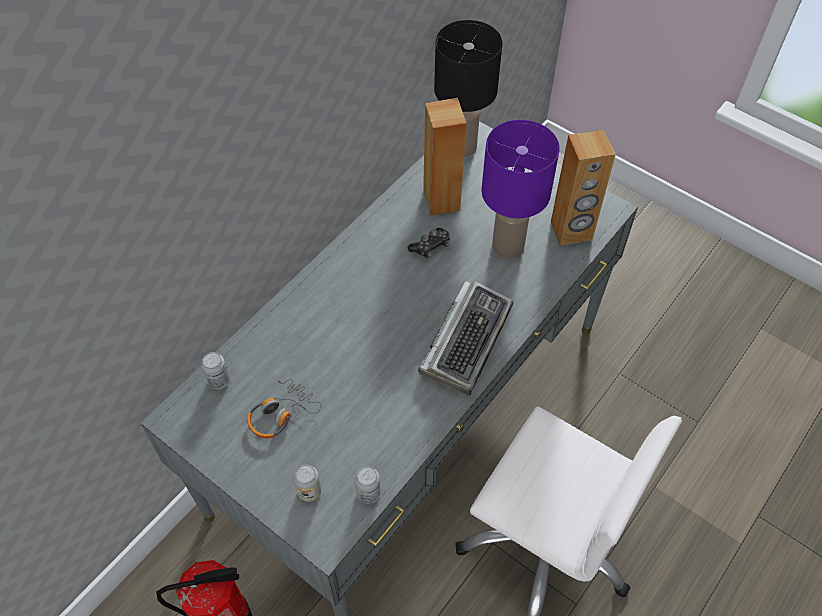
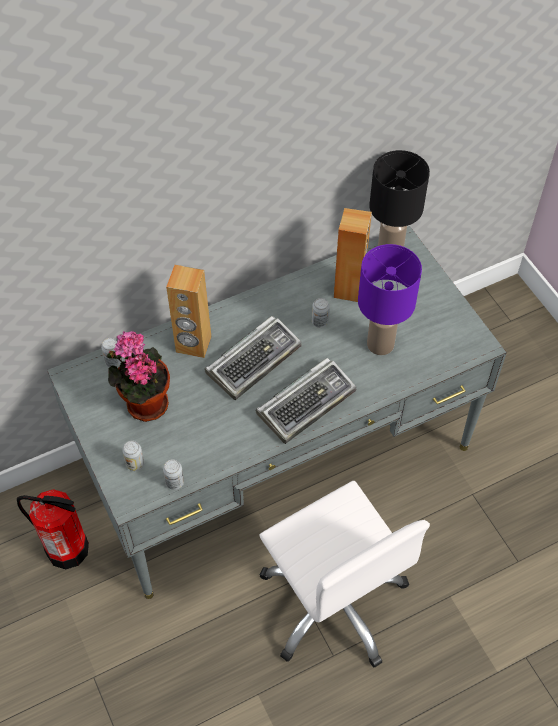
camera: 25 degrees right, 0 degrees up
headphones [247,379,322,438] -> potted plant [107,331,170,422]
game controller [408,228,450,258] -> can [312,298,330,328]
brown speaker [551,130,616,246] -> brown speaker moved to [166,265,211,358]
none -> keyboard [205,316,302,400]

